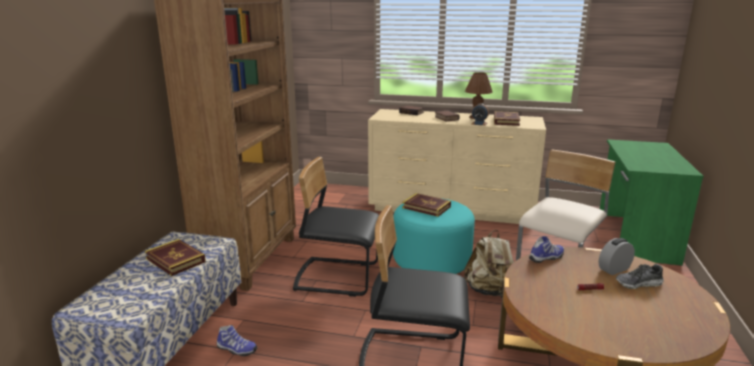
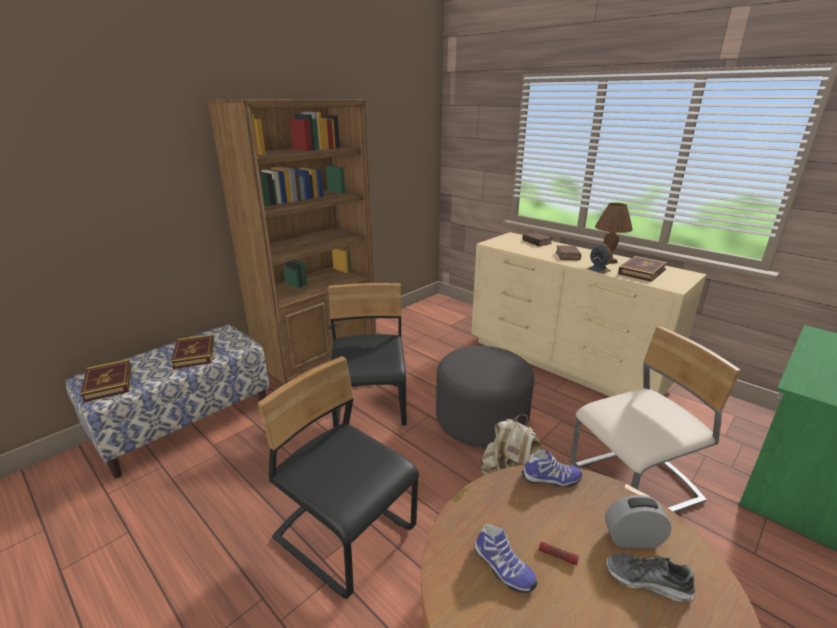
camera: 30 degrees right, 5 degrees up
shoe [217,325,257,357] -> shoe moved to [474,524,537,593]
black chair [293,157,379,297] -> black chair turned 45 degrees clockwise [328,283,406,427]
turquoise ottoman [393,198,475,274] -> grey ottoman [436,346,534,447]
book [402,193,451,217] -> book moved to [80,359,131,403]

